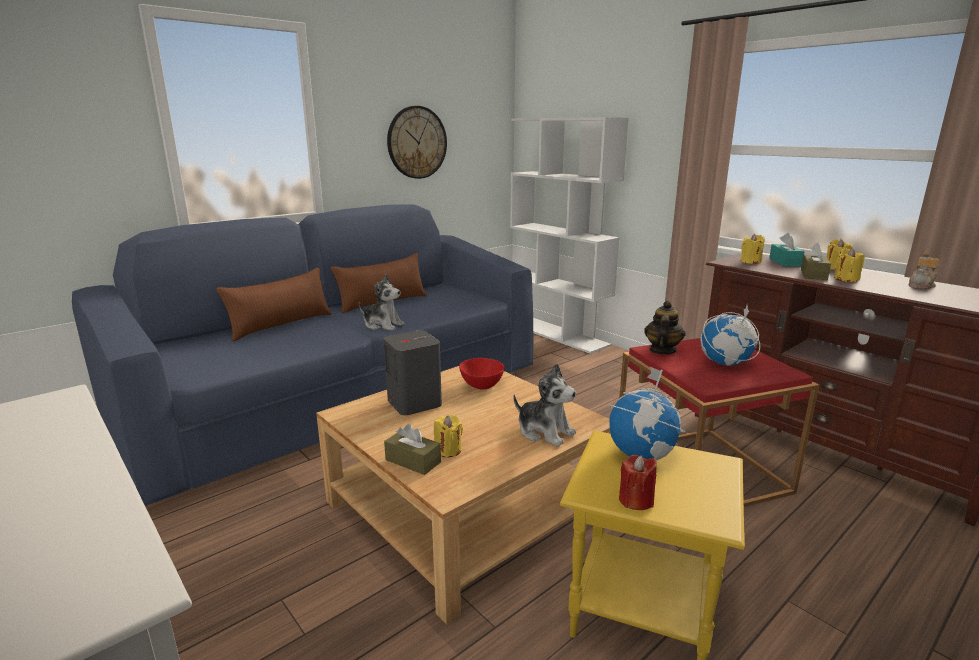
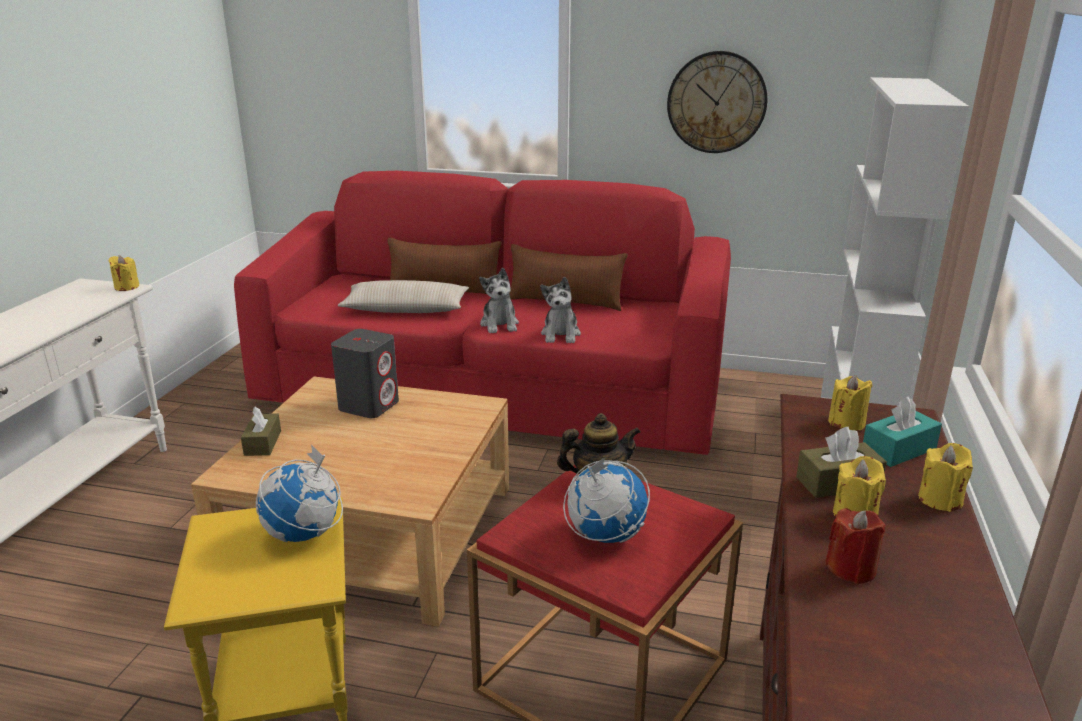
camera: 55 degrees right, 5 degrees up
blue sofa [72,205,534,506] -> red sofa [234,171,731,455]
yellow candle [434,415,463,457] -> yellow candle moved to [109,255,139,291]
red bowl [459,358,504,389] -> none
plush toy [513,363,576,447] -> plush toy moved to [540,277,581,343]
red candle [619,455,657,510] -> red candle moved to [825,508,886,584]
teapot [908,252,939,289] -> none
none -> beige pillow [338,280,469,313]

